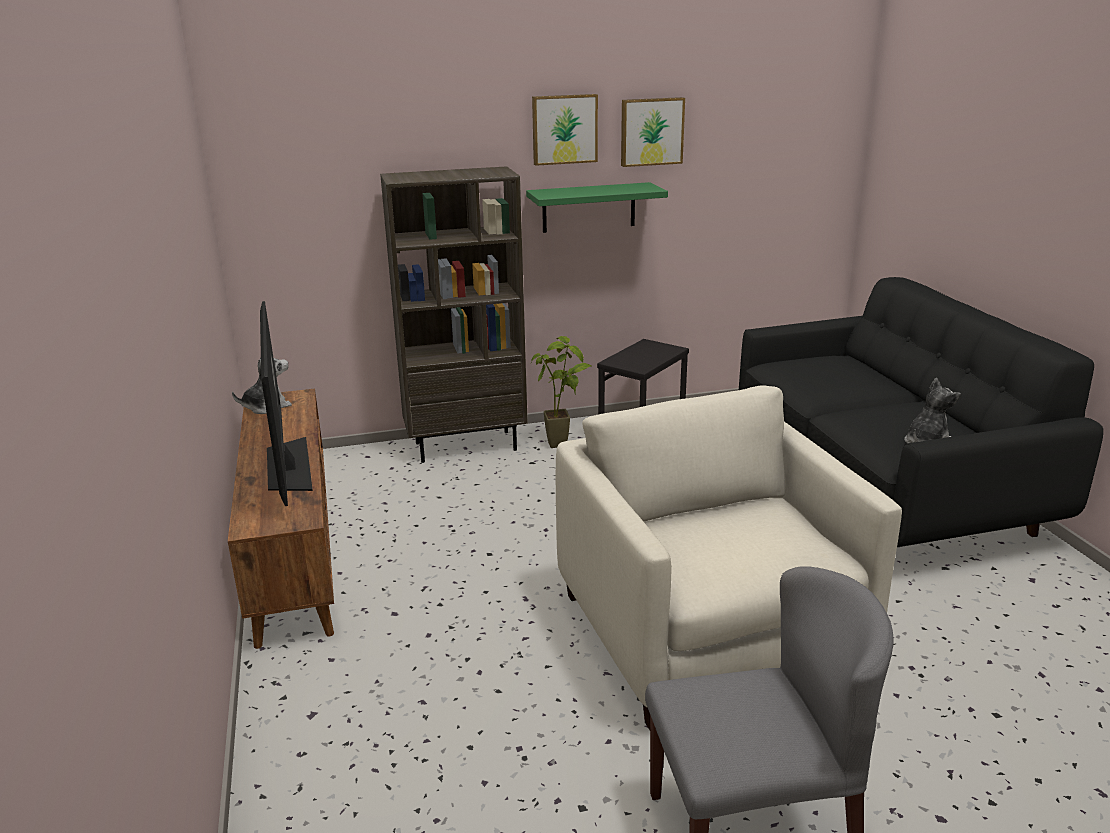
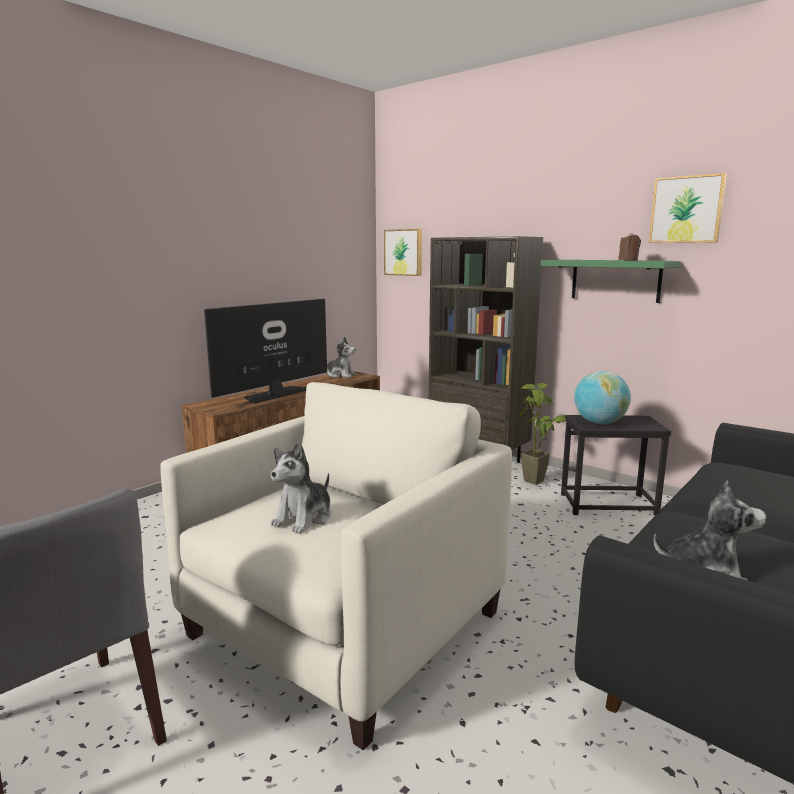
camera: 55 degrees right, 10 degrees down
picture [532,94,598,166] -> picture moved to [384,229,422,276]
none -> plush toy [271,442,331,534]
none -> globe [574,371,631,424]
none -> brown candle [618,233,641,261]

